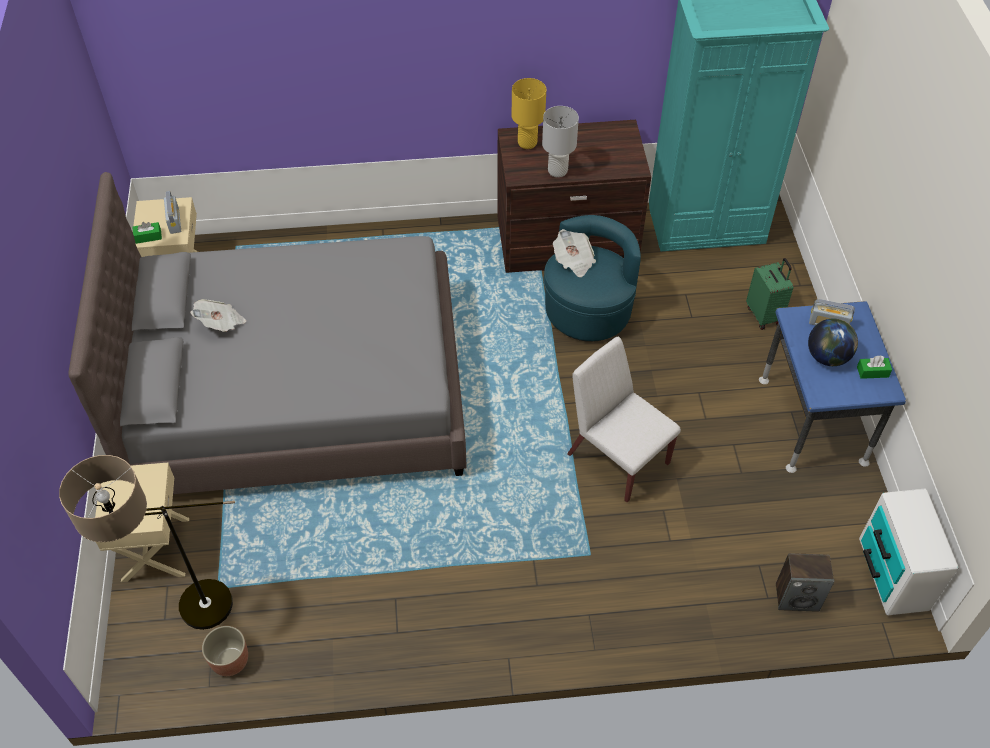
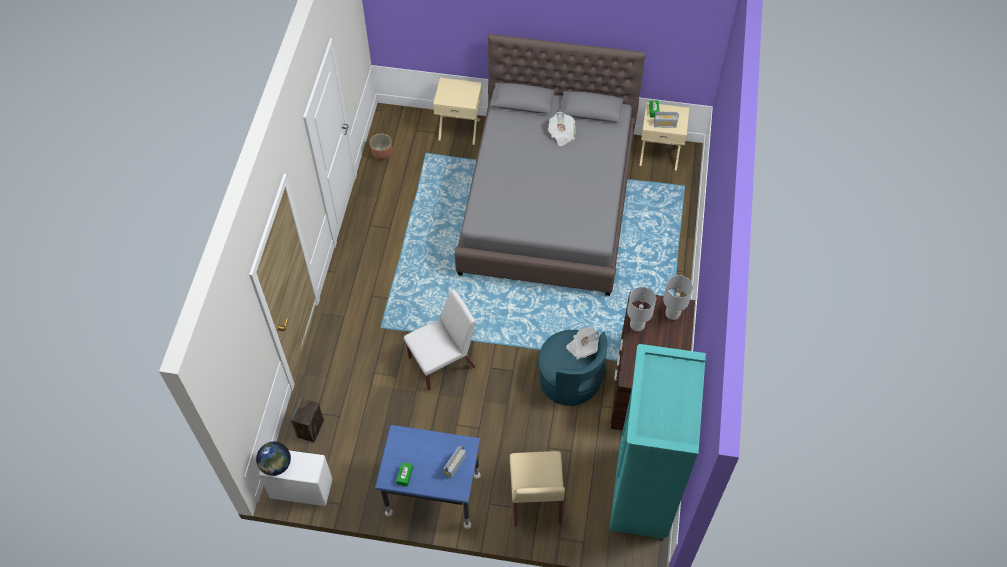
camera: 105 degrees right, 5 degrees up
floor lamp [59,455,235,630] -> none
yellow table lamp [512,78,546,149] -> grey table lamp [663,275,693,320]
green suitcase [746,258,793,330] -> beige chair [510,451,565,527]
globe [808,319,858,366] -> globe moved to [256,442,291,476]

